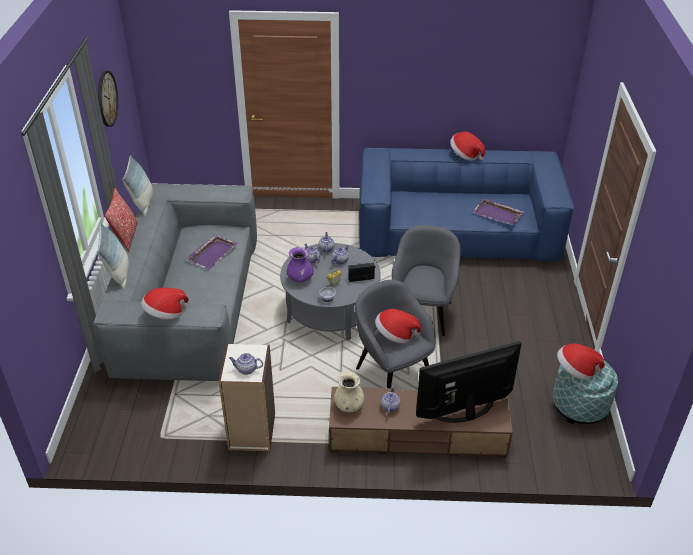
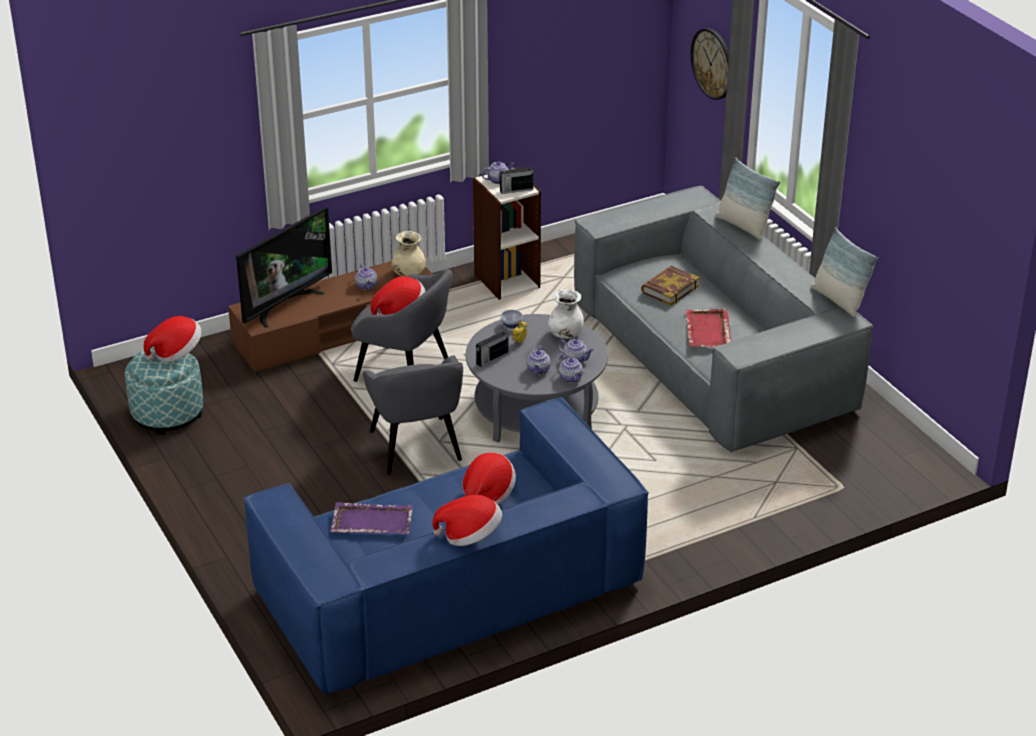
camera: 150 degrees right, 5 degrees down
wall clock [98,71,118,127] -> wall clock moved to [691,28,729,100]
pillow [105,188,138,252] -> none
hat [141,288,189,319] -> hat moved to [462,453,516,504]
purple tray [186,234,238,270] -> red tray [685,309,731,347]
purple vase [287,247,314,282] -> white vase [548,289,584,339]
none -> radio [499,164,534,194]
none -> book [641,266,700,305]

